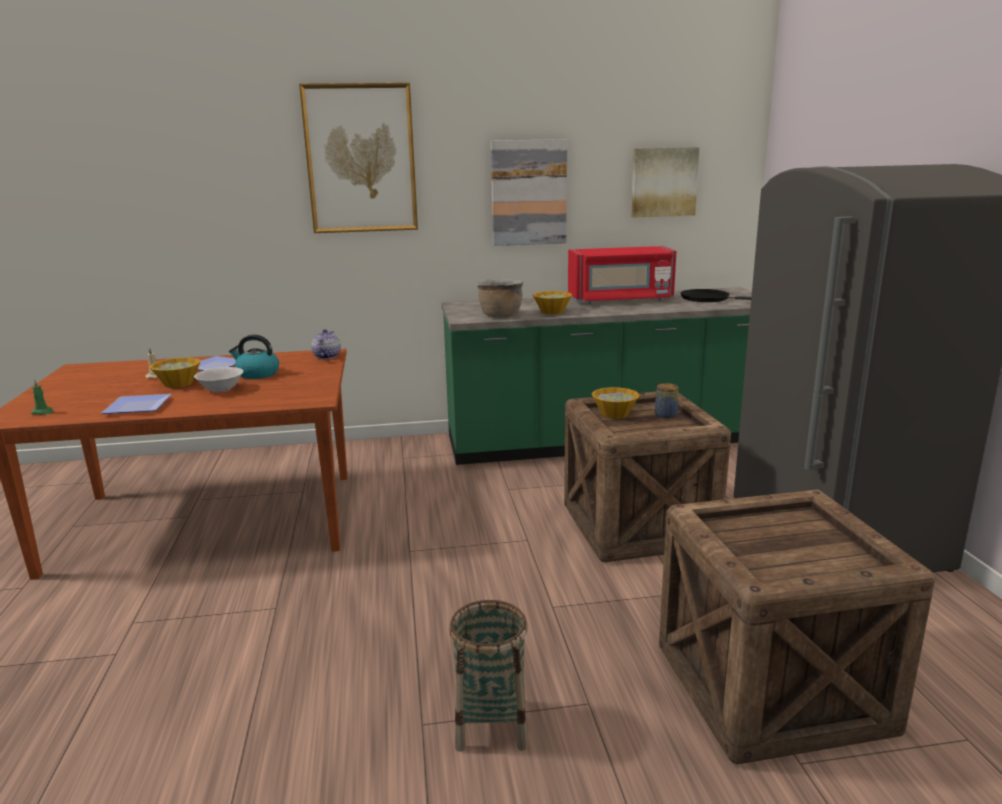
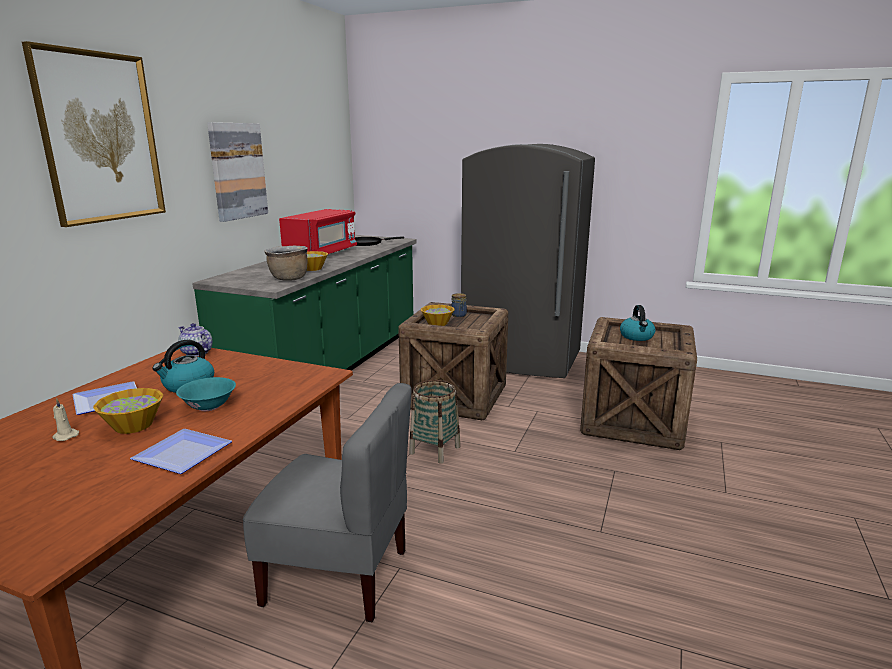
camera: 60 degrees left, 0 degrees up
green candle [31,380,53,415] -> none
white bowl [194,367,244,393] -> turquoise bowl [176,377,236,411]
basket [449,600,528,752] -> basket moved to [409,380,460,464]
picture [631,147,699,218] -> none
none -> grey chair [243,383,412,623]
none -> kettle [620,305,656,341]

